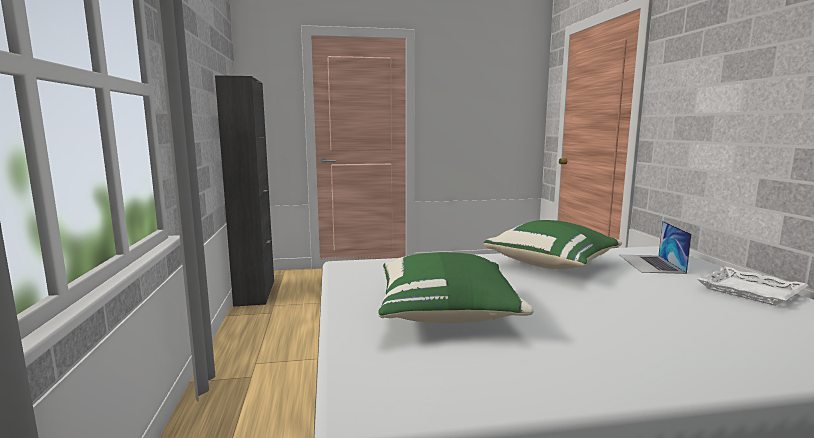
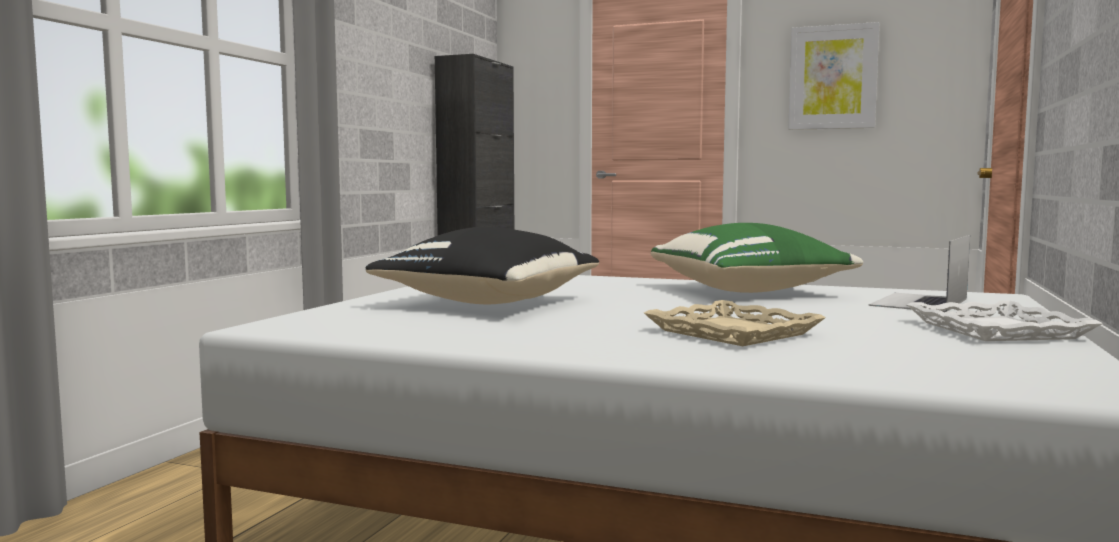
camera: 30 degrees right, 5 degrees down
green pillow [378,252,534,323] -> black pillow [365,227,599,304]
none -> beige tray [644,300,826,346]
none -> picture [788,22,879,130]

